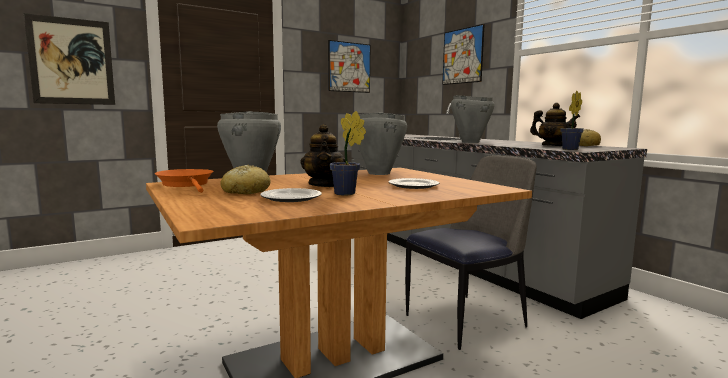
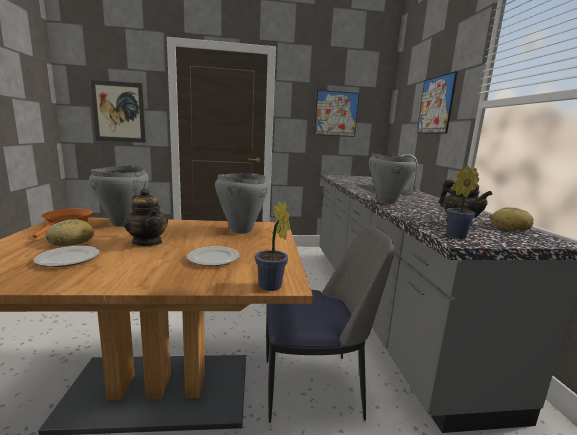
camera: 25 degrees right, 5 degrees up
teapot [300,124,345,187] -> teapot turned 60 degrees counterclockwise [124,188,168,246]
potted plant [330,111,366,196] -> potted plant moved to [255,202,290,291]

